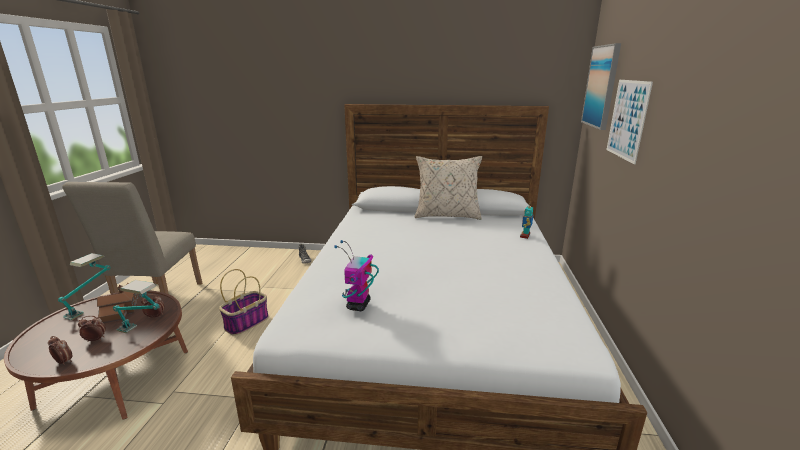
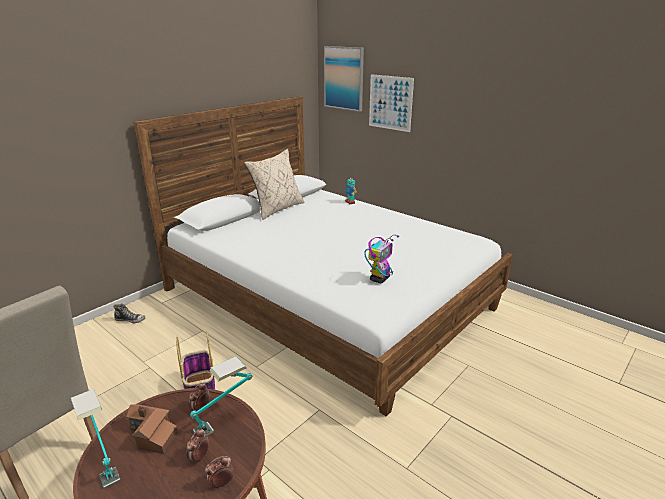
camera: 55 degrees left, 5 degrees up
toy robot [334,240,379,311] -> toy robot turned 105 degrees counterclockwise [364,235,399,283]

